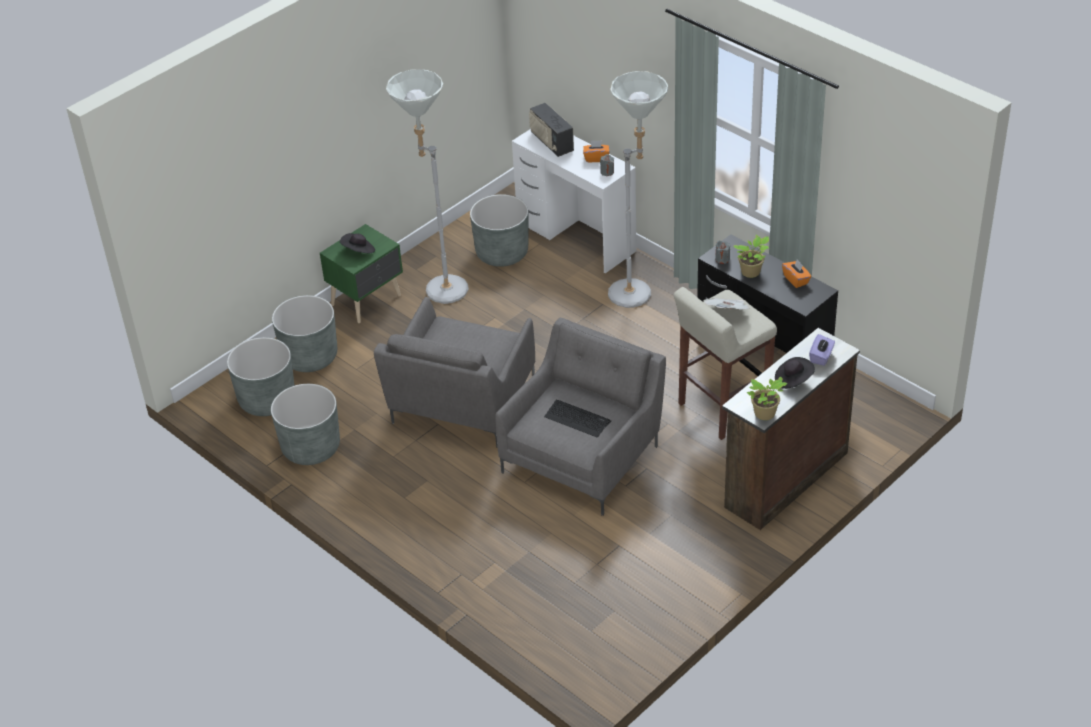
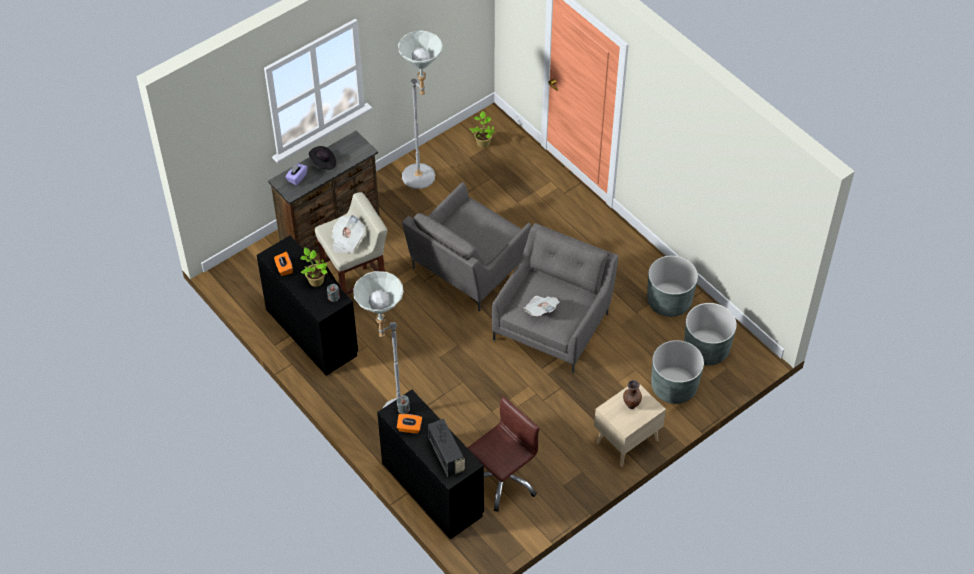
camera: 175 degrees left, 10 degrees up
green nightstand [320,224,403,323] -> beige nightstand [594,385,666,467]
black hat [340,233,375,253] -> brown vase [623,380,642,409]
grey floor lamp [386,69,469,304] -> grey floor lamp moved to [398,30,443,189]
grey planter [470,194,528,267] -> brown office chair [467,396,540,512]
white desk [512,129,636,273] -> black desk [377,390,484,540]
keyboard [544,400,611,438] -> none
potted plant [747,376,788,420] -> potted plant moved to [470,111,495,148]
none -> newspaper [523,296,560,316]

